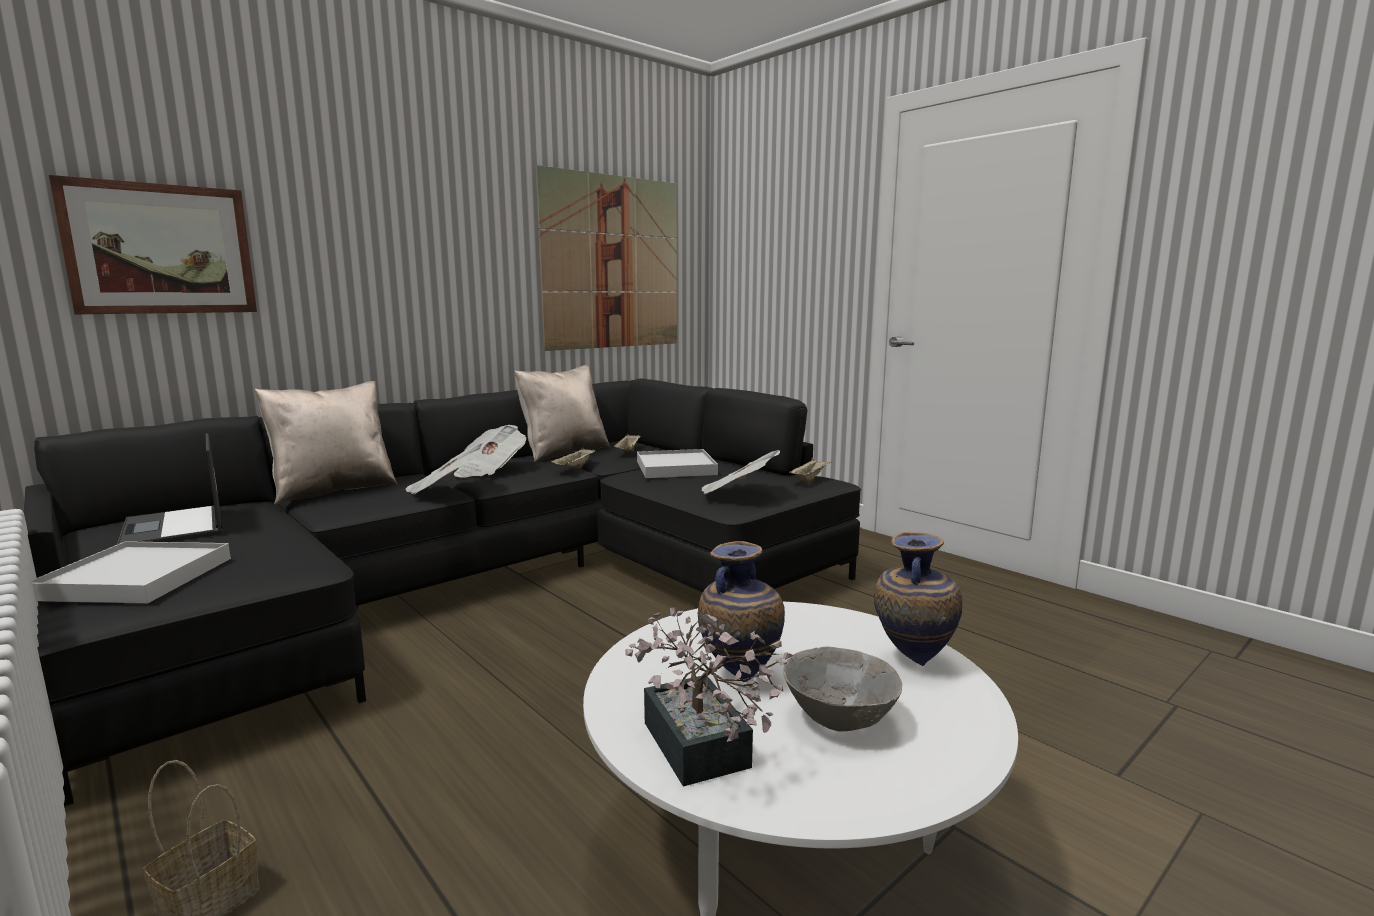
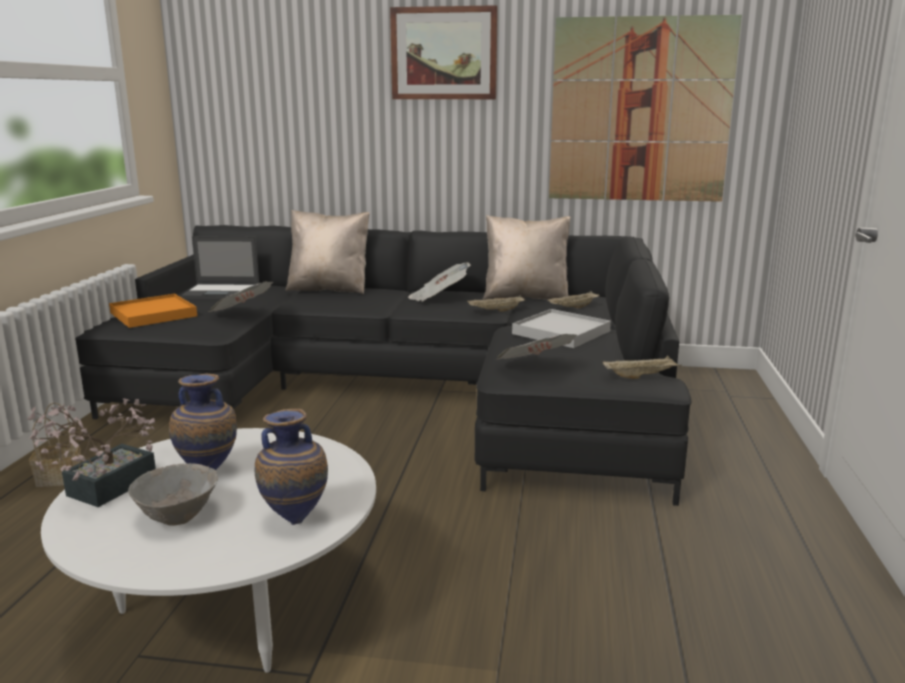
camera: 50 degrees right, 5 degrees up
white tray [32,541,231,603] -> orange tray [109,294,197,328]
picture [49,175,257,315] -> picture moved to [390,5,498,99]
laptop [117,433,223,545] -> laptop turned 105 degrees counterclockwise [180,236,259,299]
newspaper [406,443,485,495] -> newspaper moved to [208,281,273,312]

